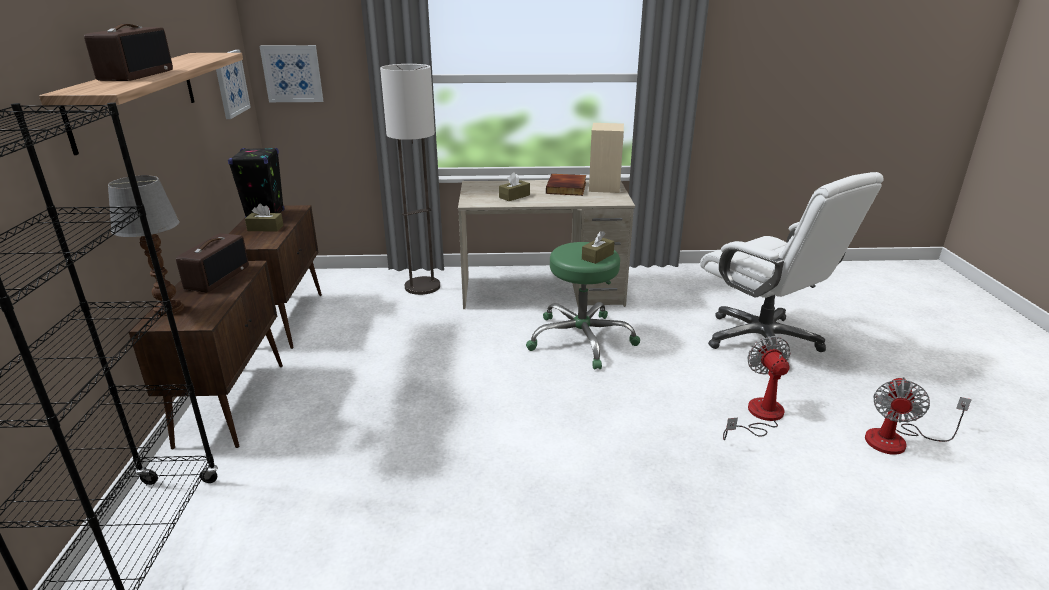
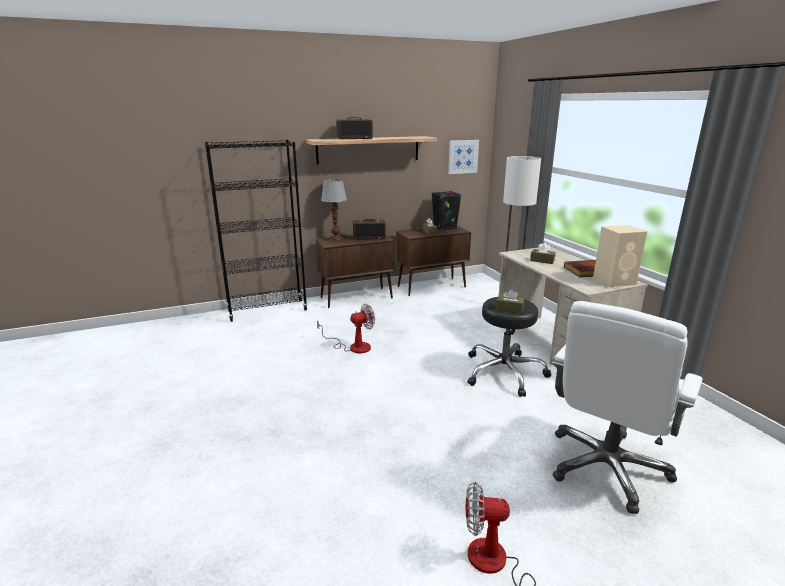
camera: 70 degrees right, 5 degrees down
picture [260,45,323,102] -> none
green stool [526,242,640,370] -> black stool [467,297,551,397]
fan [723,336,790,440] -> fan moved to [317,304,375,353]

